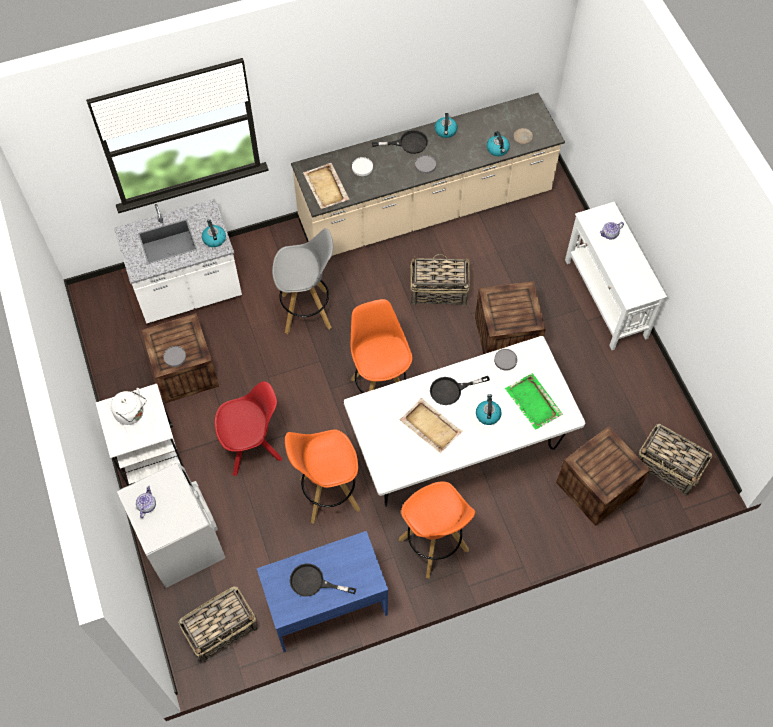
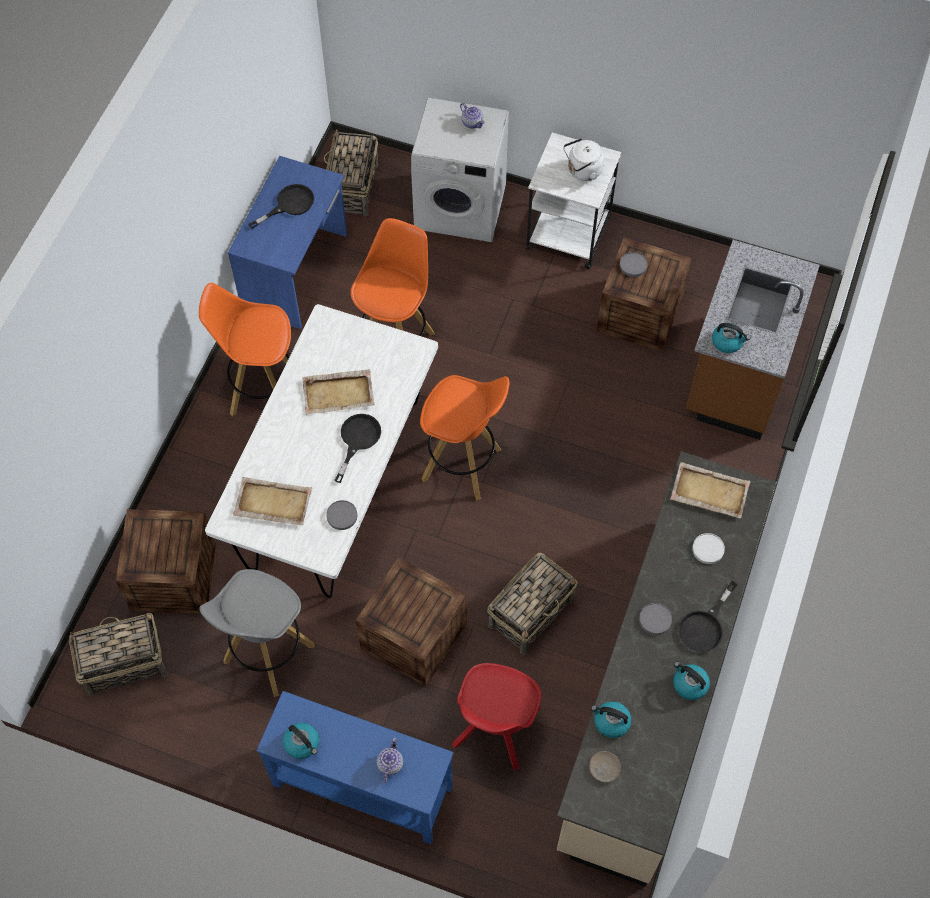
camera: 130 degrees right, 0 degrees up
white counter [114,199,242,323] -> brown counter [686,240,820,440]
red chair [215,381,283,476] -> red chair moved to [452,663,541,770]
grey stool [272,228,333,334] -> grey stool moved to [199,569,315,697]
kettle [476,394,502,425] -> kettle moved to [283,723,320,759]
green tray [505,373,563,430] -> beige tray [233,477,313,525]
white console table [565,202,667,350] -> blue console table [256,691,453,844]

